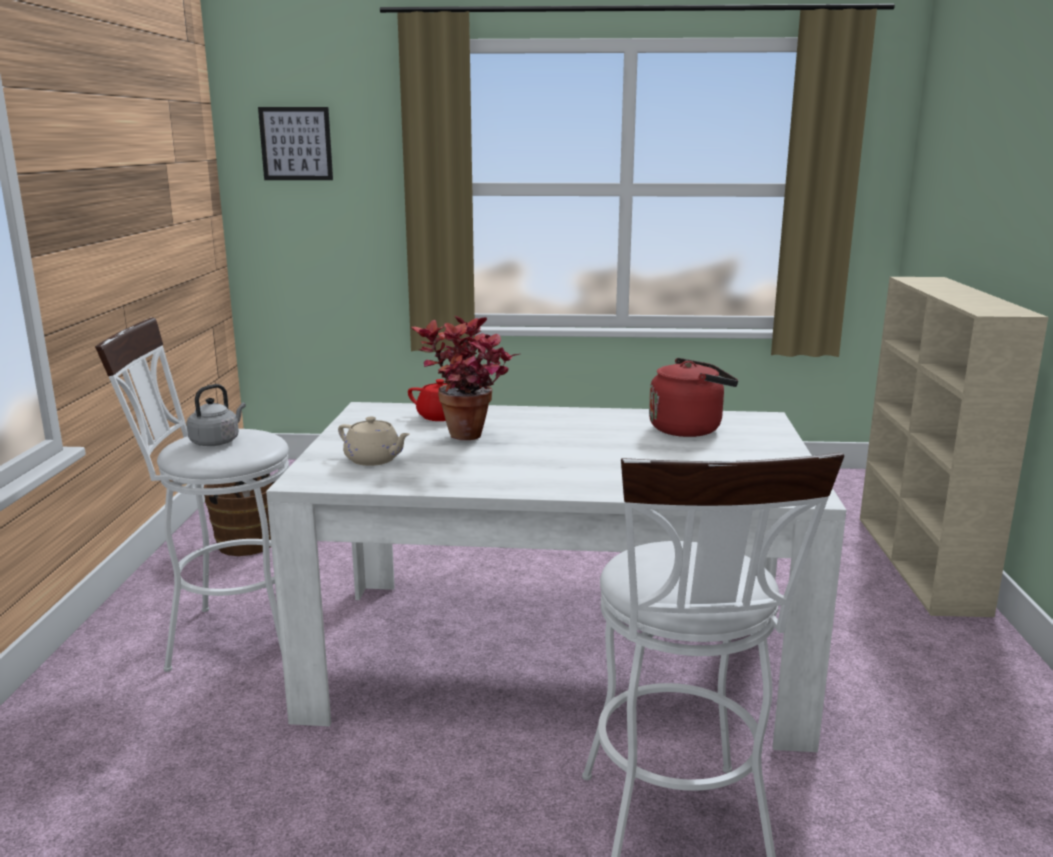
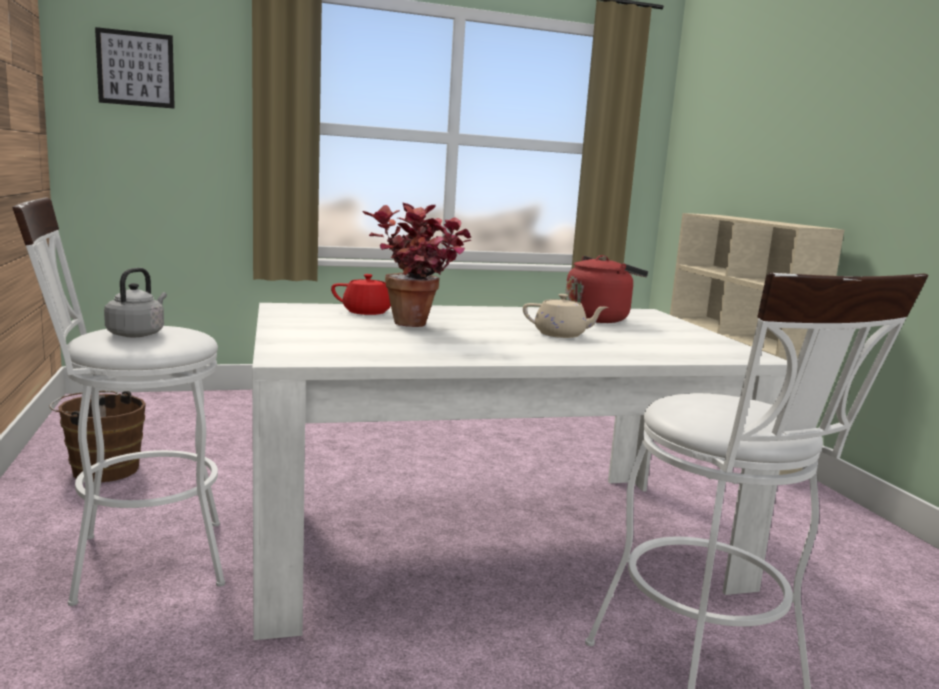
camera: 20 degrees left, 5 degrees down
beige teapot [338,417,410,466] -> beige teapot moved to [523,294,608,338]

